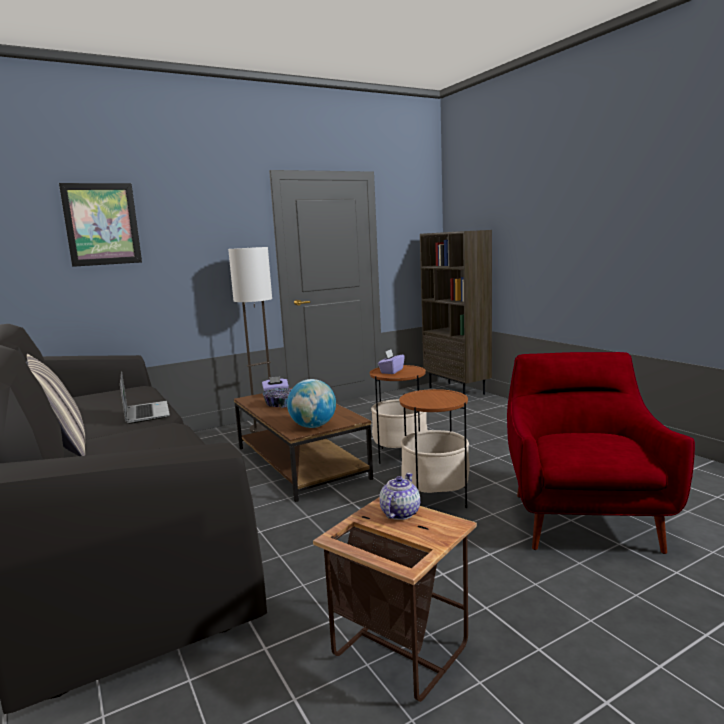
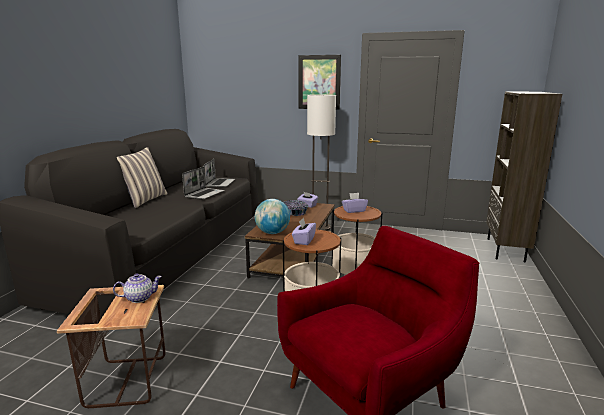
camera: 45 degrees right, 5 degrees up
picture [59,183,142,267] -> picture moved to [298,55,341,110]
none -> laptop [204,159,235,187]
none -> purple tissue box [292,218,316,245]

